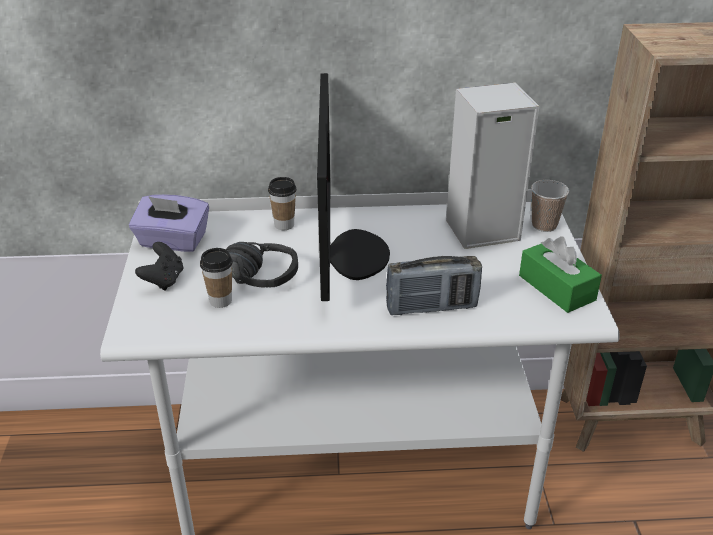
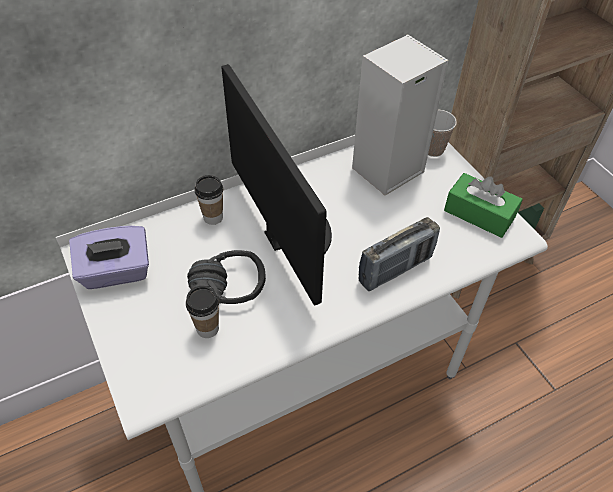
camera: 25 degrees left, 15 degrees up
black game controller [135,242,183,291] -> none

